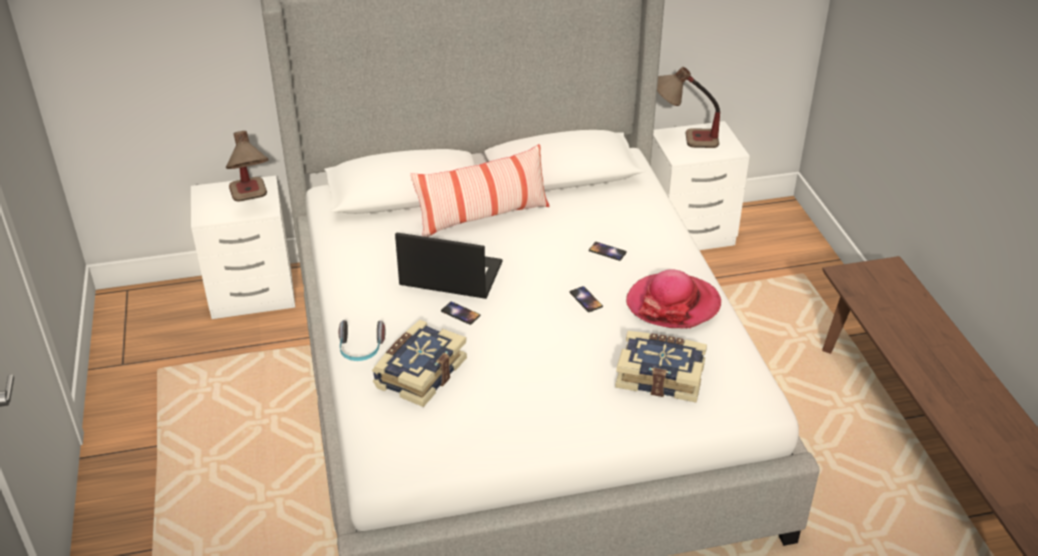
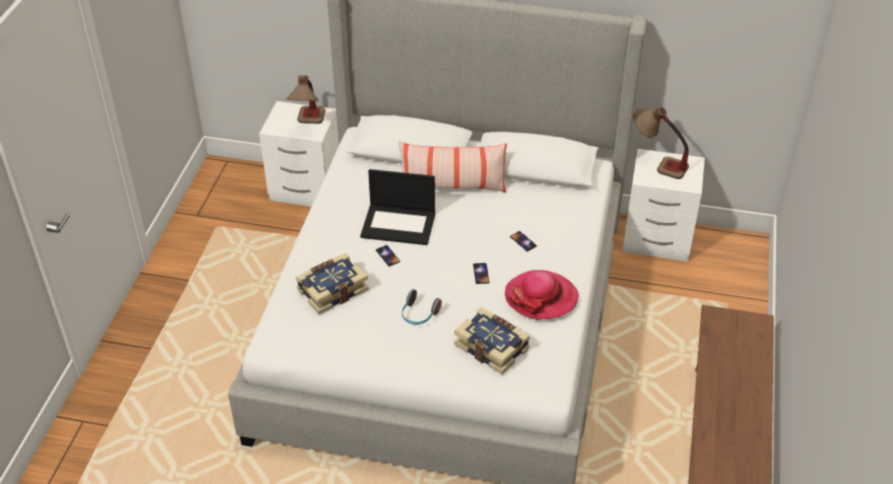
camera: 25 degrees right, 5 degrees up
headphones [339,320,386,361] -> headphones moved to [402,289,442,325]
laptop [395,233,502,299] -> laptop turned 150 degrees clockwise [360,169,435,245]

